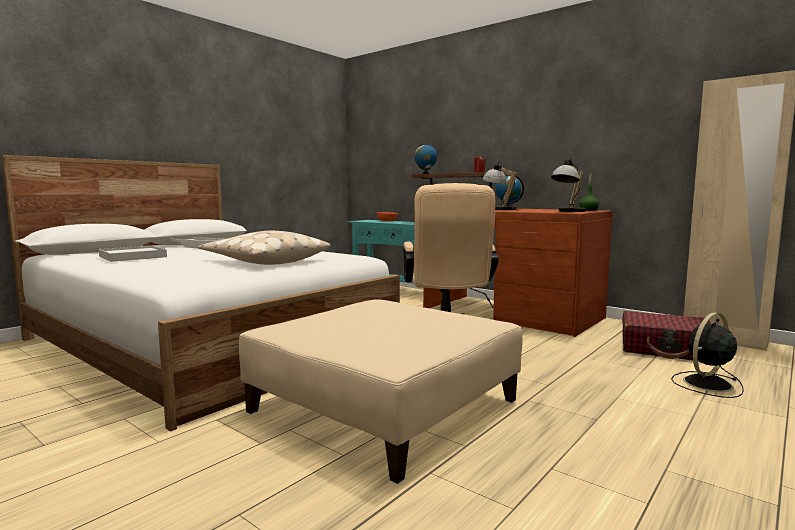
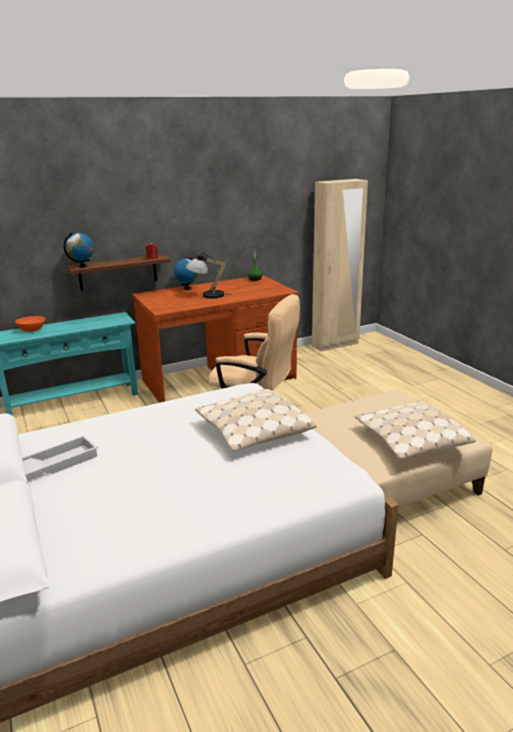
camera: 65 degrees left, 15 degrees up
white tray [99,246,167,262] -> none
table lamp [551,158,586,212] -> none
red suitcase [622,311,711,360] -> none
black fan [671,312,744,398] -> none
none -> beige pillow [354,401,476,459]

